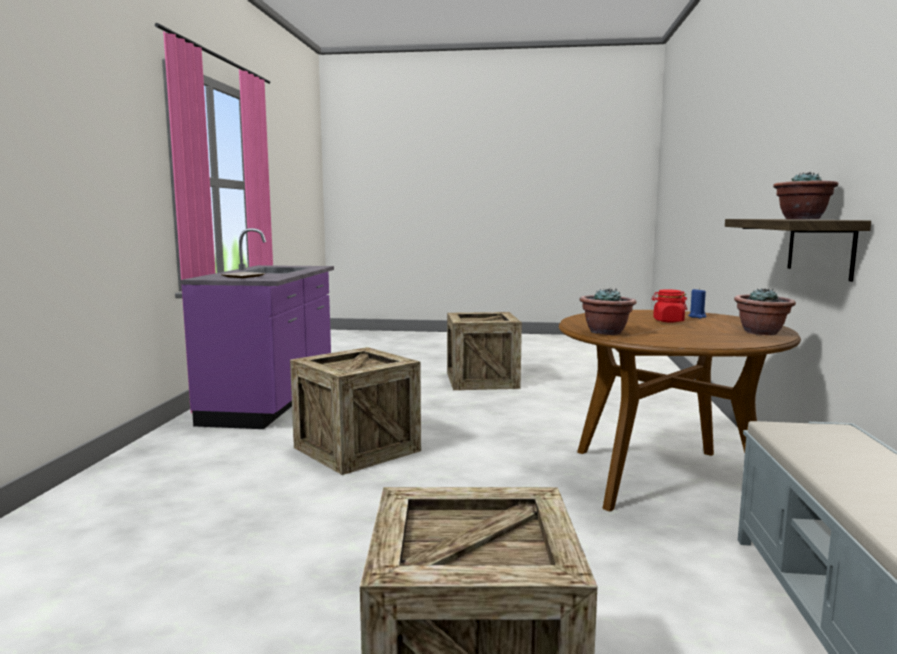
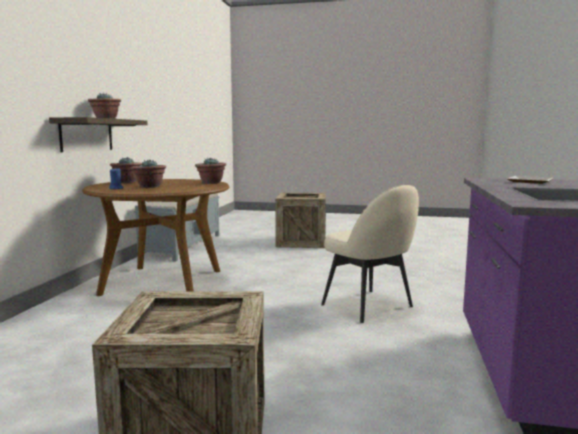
camera: 175 degrees left, 0 degrees up
crate [290,347,421,475] -> beige chair [321,185,419,323]
red jar [651,289,687,323] -> potted plant [131,160,166,188]

